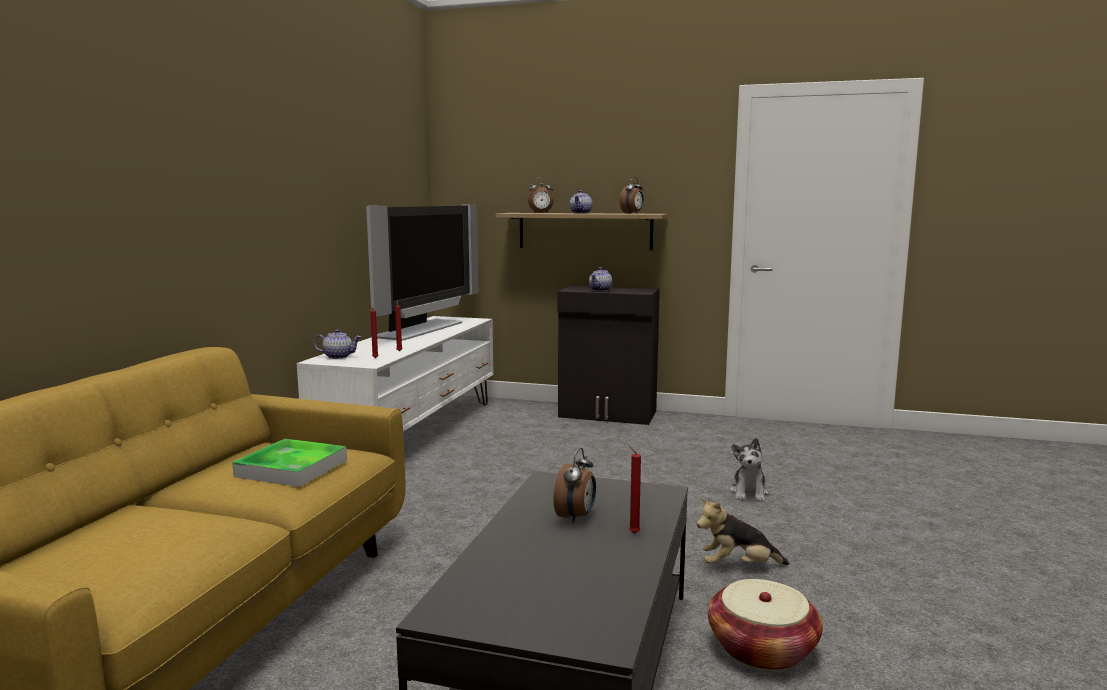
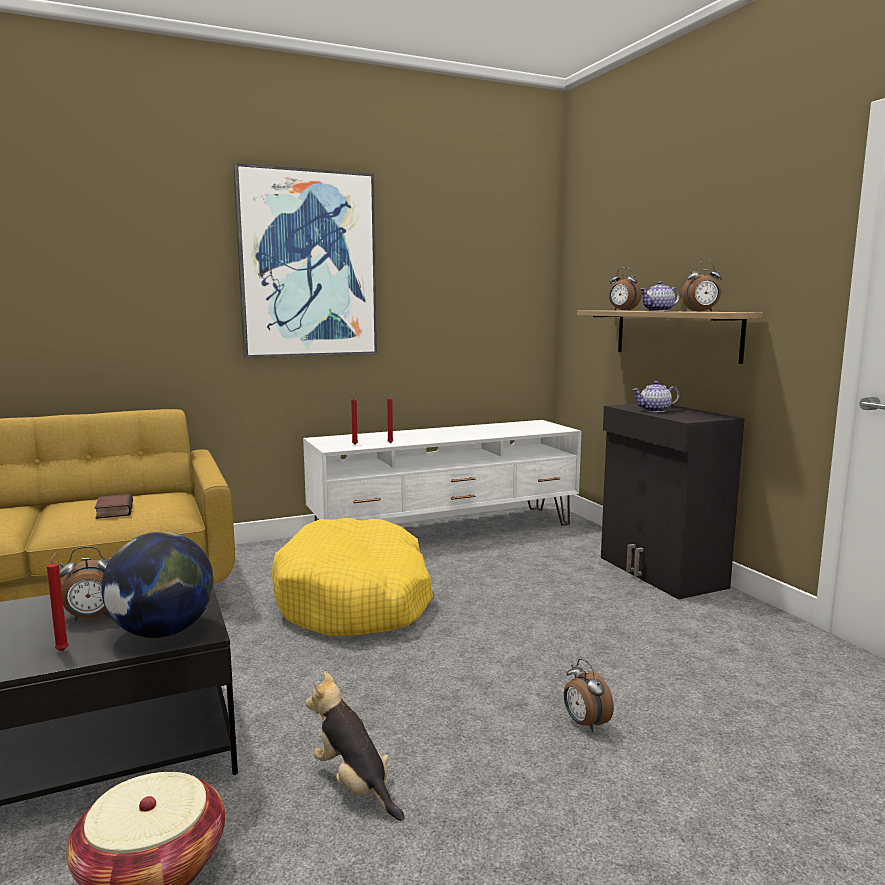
camera: 50 degrees right, 0 degrees up
tray [232,439,347,487] -> book [95,494,133,519]
teapot [313,329,361,359] -> none
television [366,204,479,341] -> none
plush toy [730,438,769,502] -> alarm clock [564,659,614,731]
none -> globe [101,532,214,638]
none -> picture [233,163,377,358]
none -> yellow dog bed [271,518,433,636]

